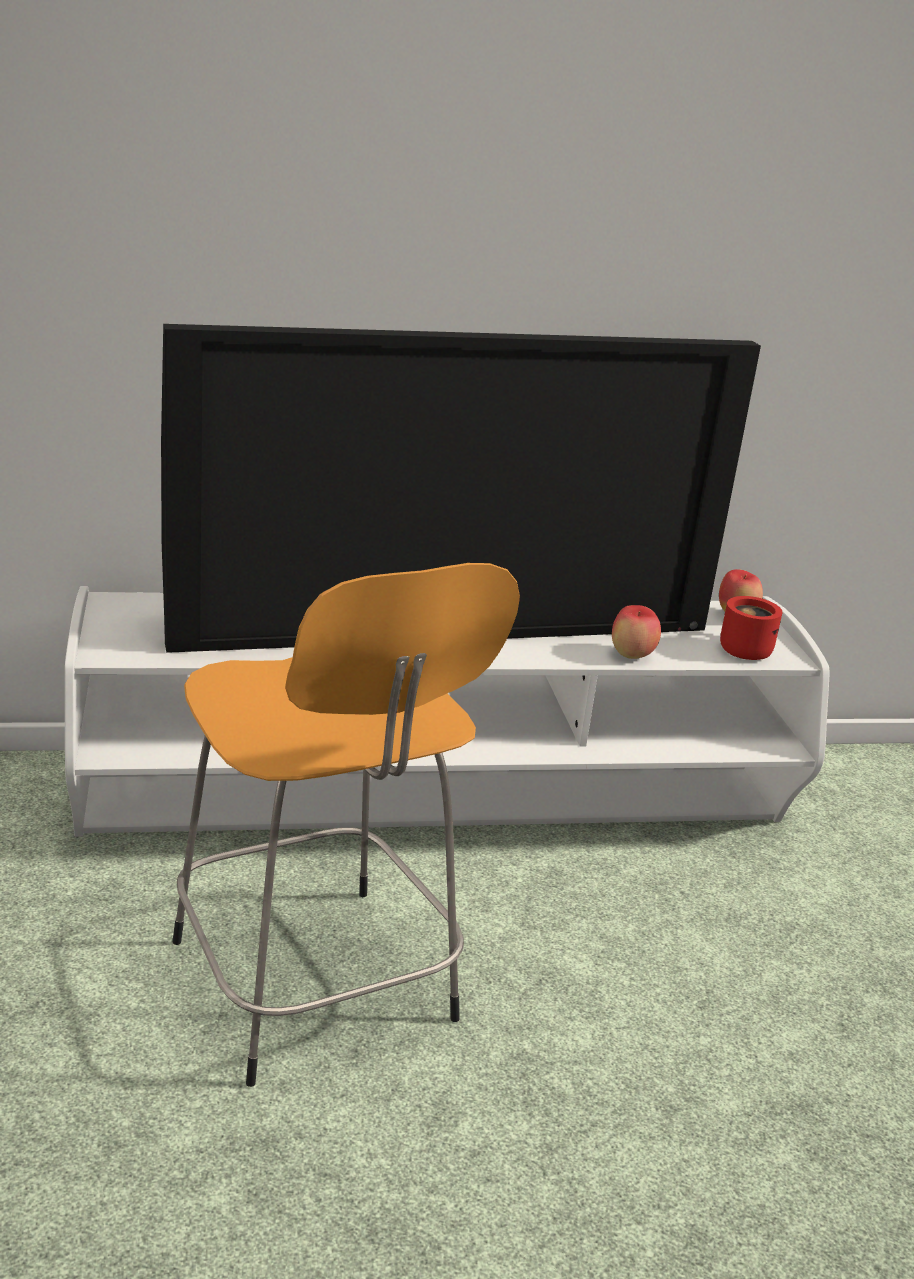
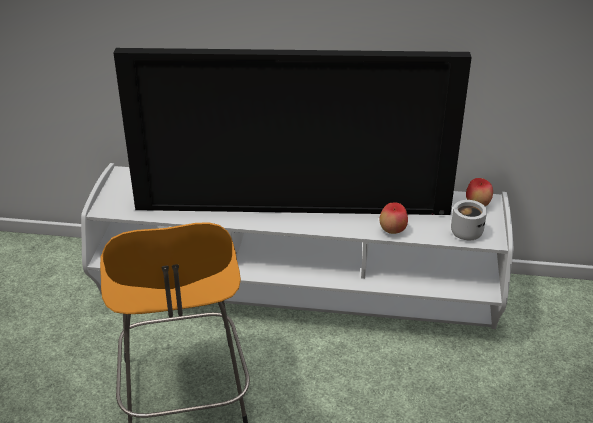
camera: 20 degrees right, 10 degrees up
red mug [720,596,782,660] -> white mug [451,200,487,240]

